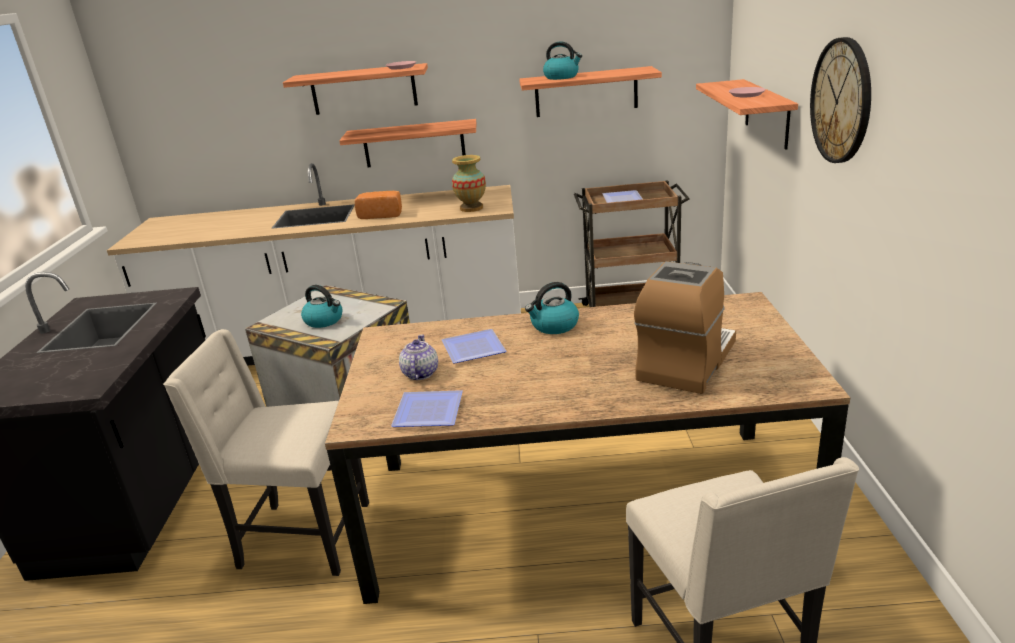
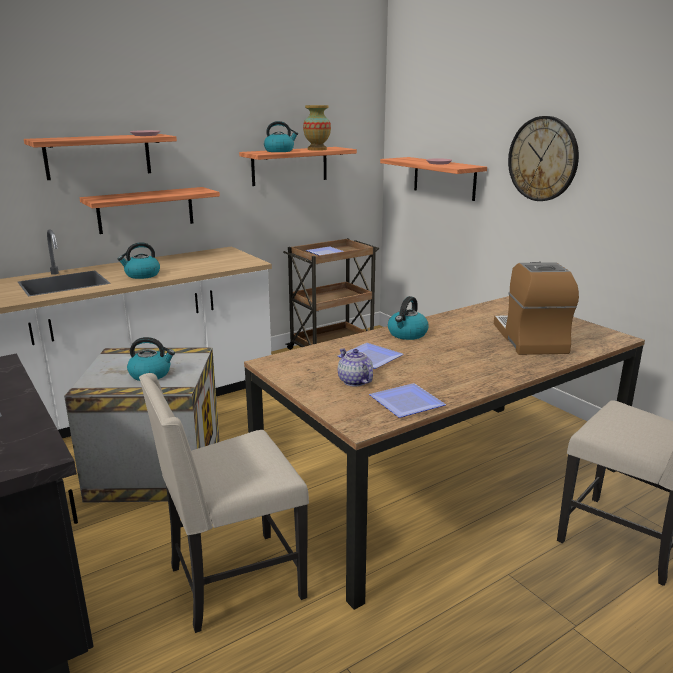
camera: 35 degrees left, 5 degrees down
bread [355,191,402,219] -> kettle [117,242,160,279]
vase [452,155,486,212] -> vase moved to [303,105,331,151]

